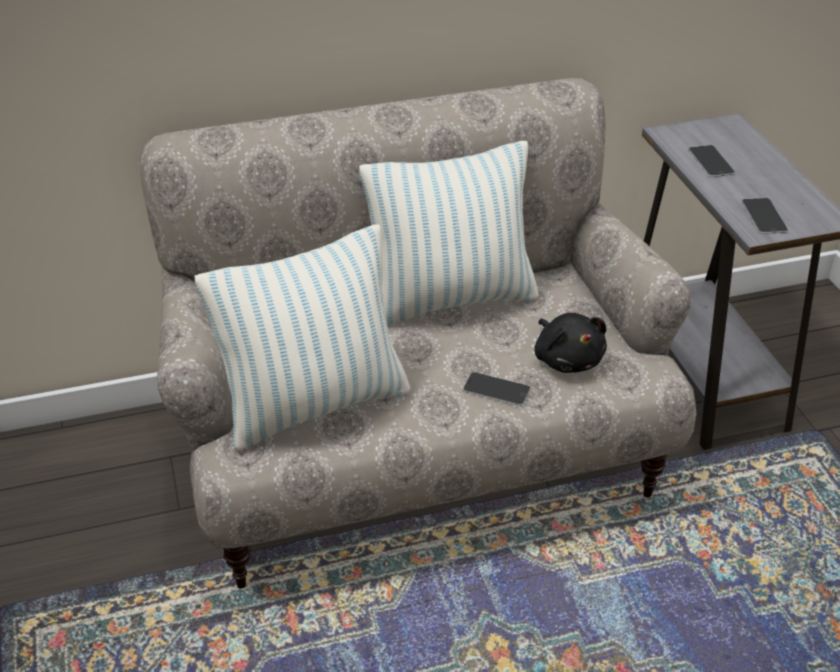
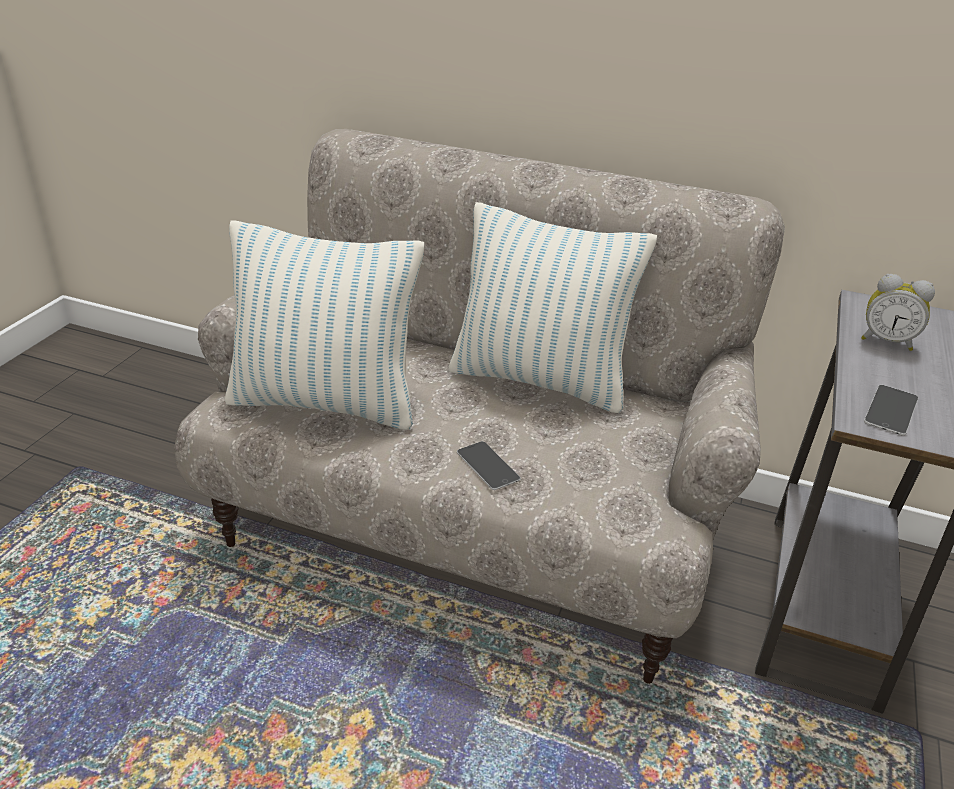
camera: 35 degrees right, 5 degrees down
black plush toy [535,313,607,373] -> none
phone [688,145,735,177] -> alarm clock [861,274,935,351]

